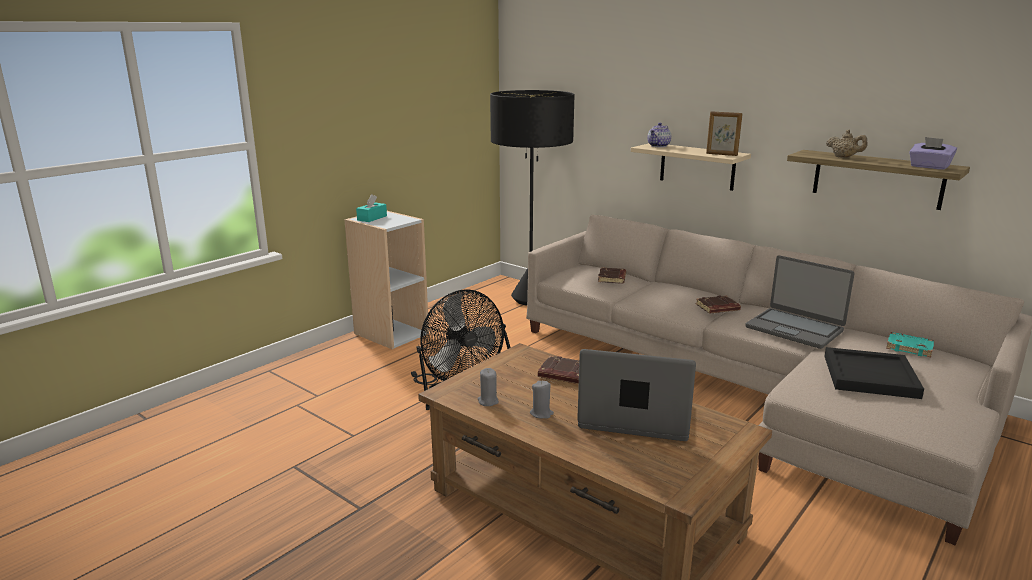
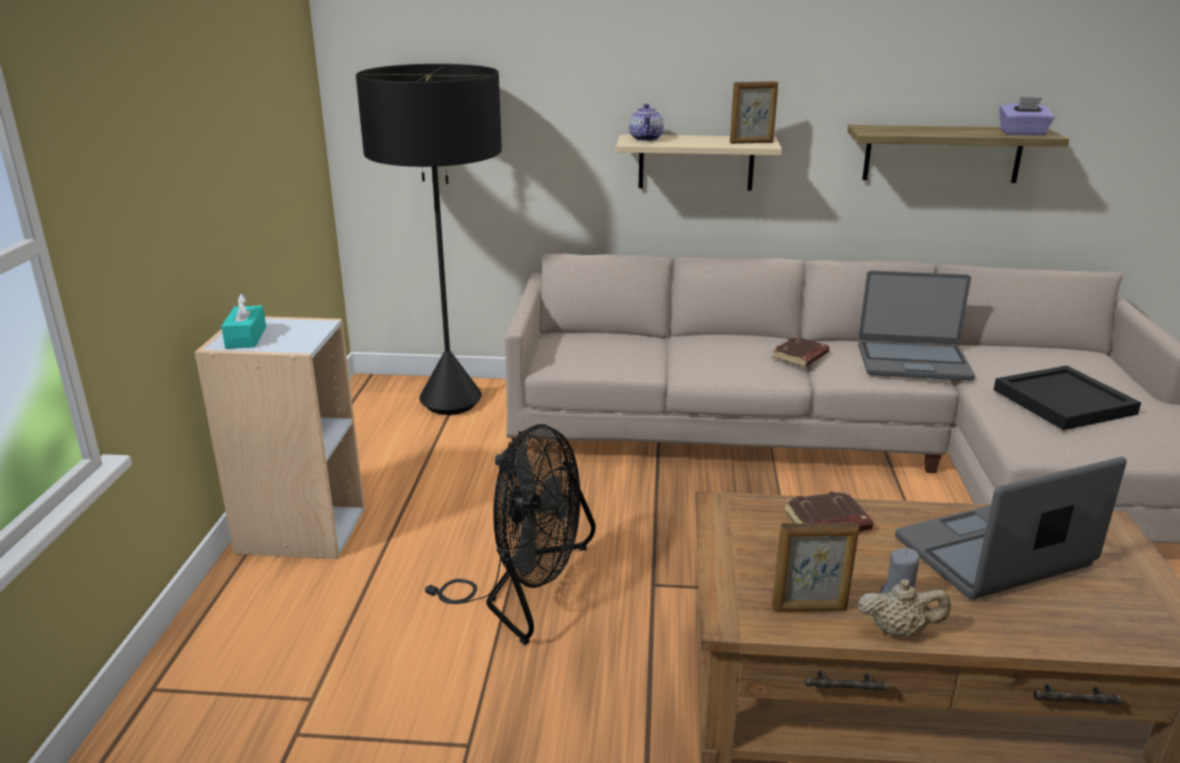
camera: 35 degrees left, 5 degrees up
grey candle [478,368,499,406] -> picture frame [772,523,859,611]
brown book [598,267,626,284] -> none
beige teapot [826,130,868,158] -> beige teapot moved to [858,579,951,637]
turquoise book [886,332,934,357] -> none

